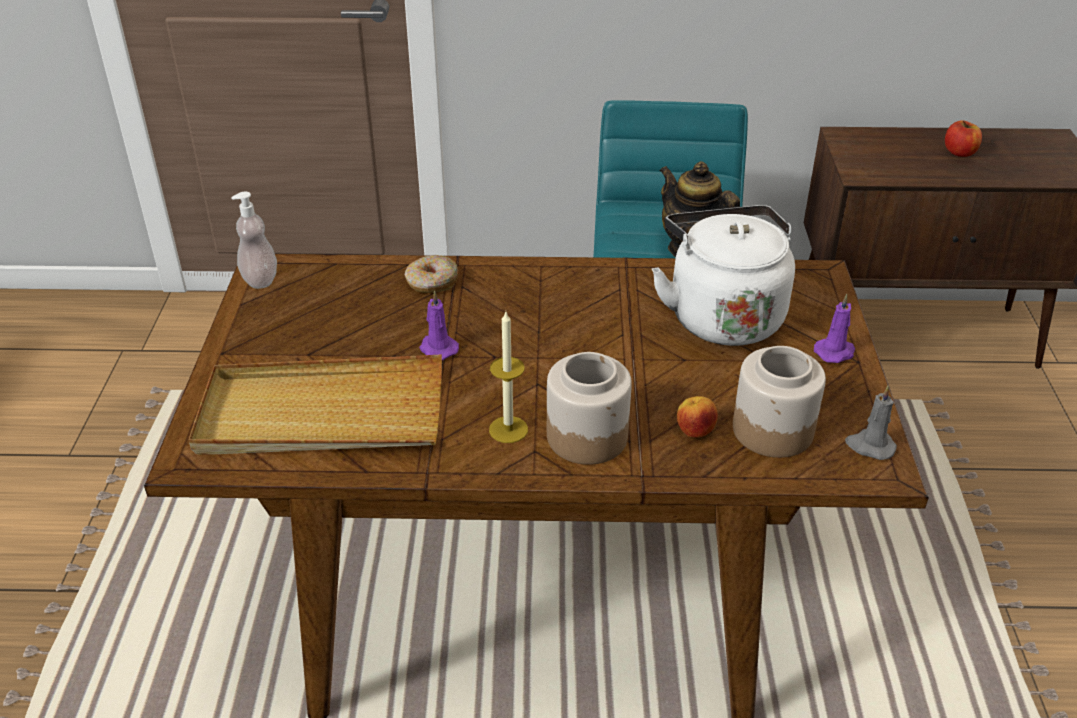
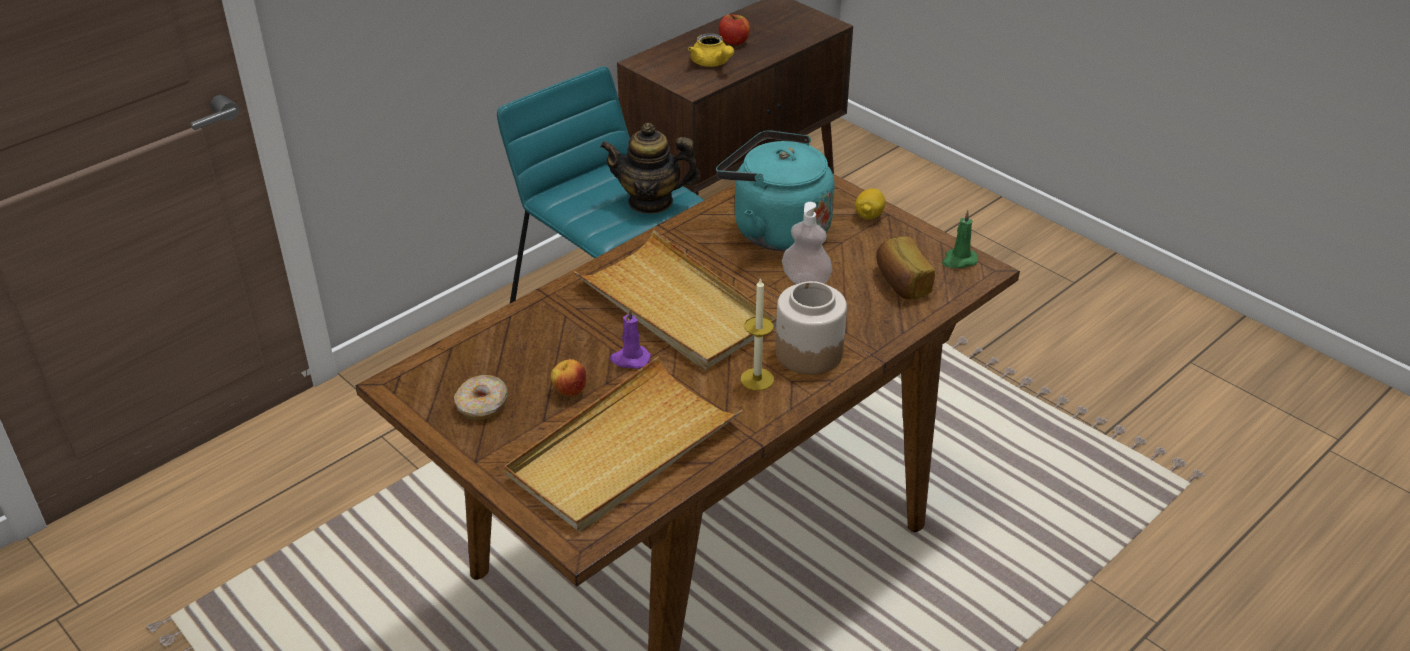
camera: 45 degrees left, 0 degrees up
soap dispenser [231,191,277,289] -> soap dispenser moved to [782,202,832,284]
donut [405,255,458,293] -> donut moved to [454,375,508,420]
white kettle [652,205,795,346] -> turquoise kettle [716,130,835,251]
apple [677,396,718,438] -> apple moved to [551,359,586,396]
jar [733,346,826,458] -> bread [876,236,935,299]
purple candle [814,294,855,363] -> lemon [855,188,885,219]
grey candle [845,386,897,460] -> green candle [942,210,978,268]
none -> beige tray [573,230,777,370]
none -> yellow teapot [688,33,734,67]

